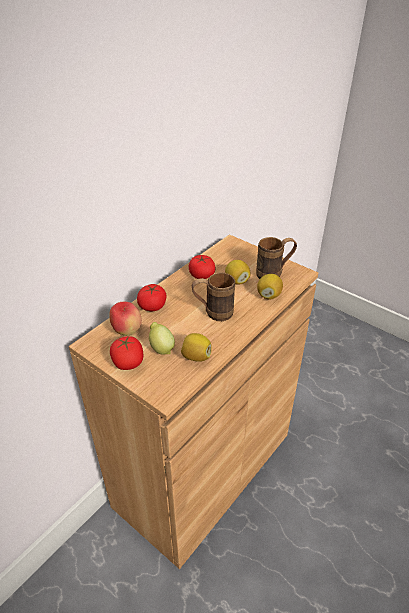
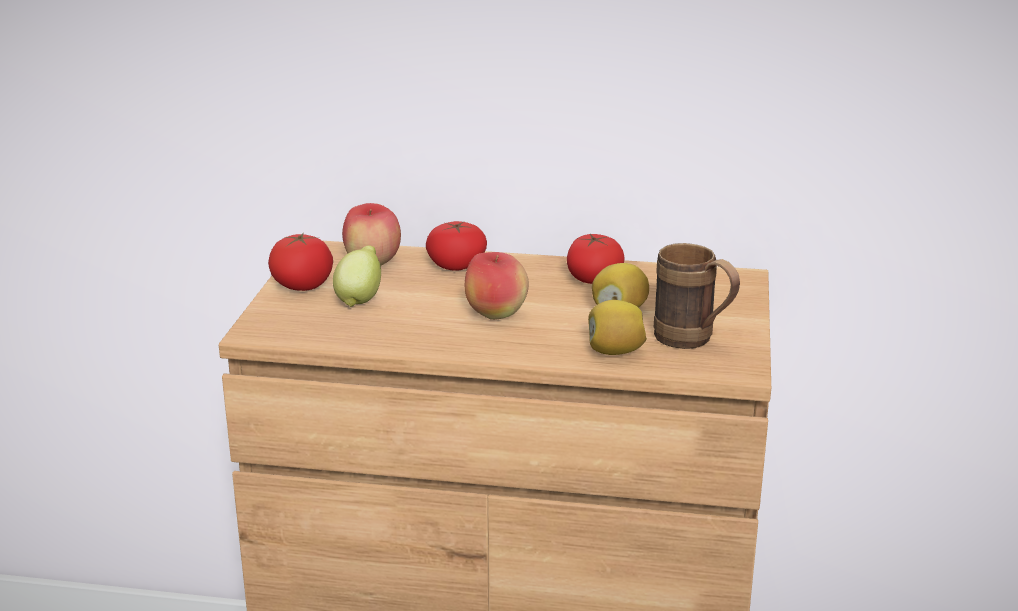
camera: 60 degrees right, 15 degrees down
lemon [181,333,211,362] -> none
brown mug [192,273,235,321] -> apple [465,252,529,320]

